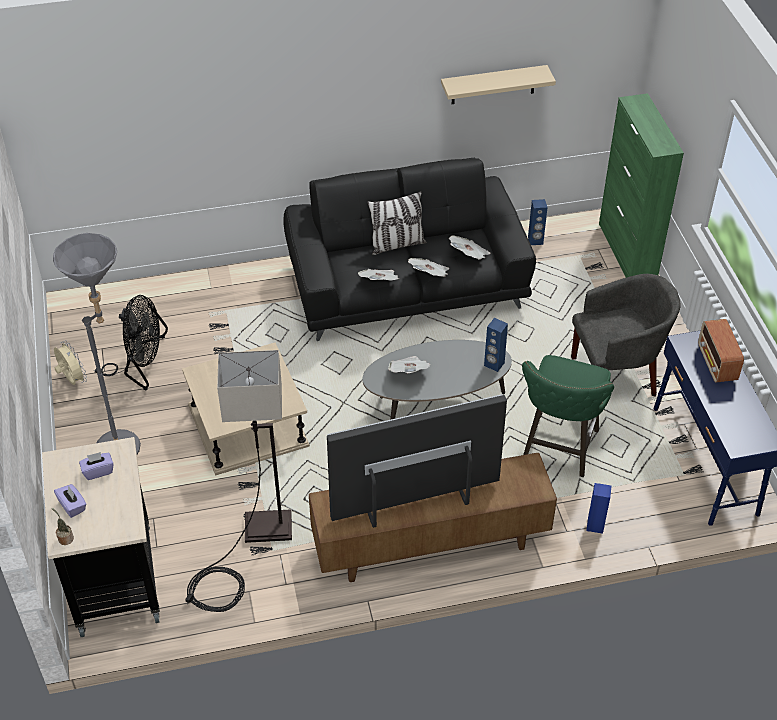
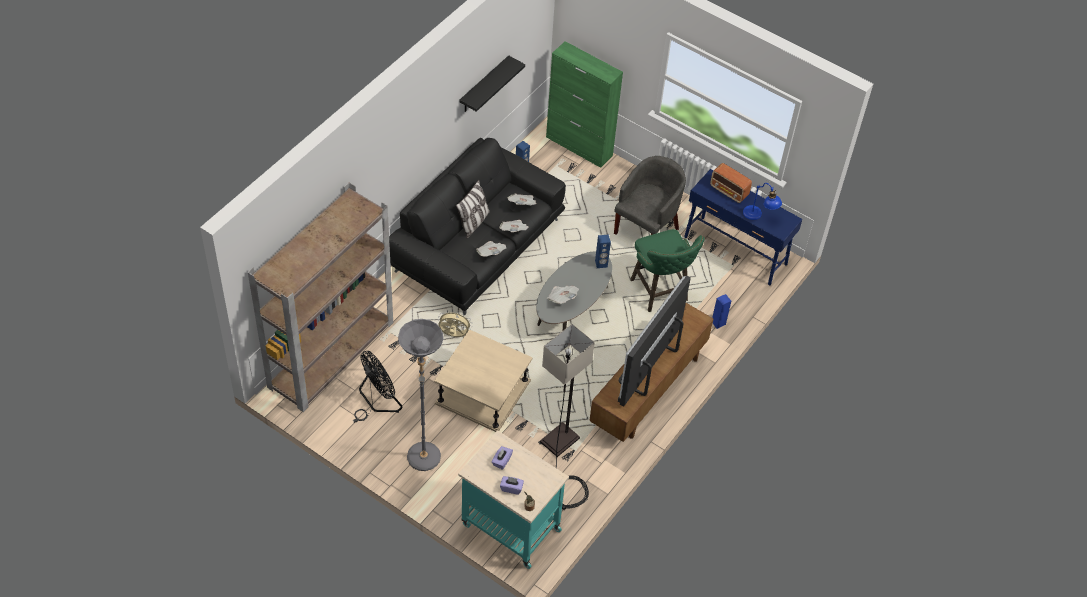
camera: 45 degrees left, 5 degrees up
black cart [42,437,160,637] -> turquoise cart [458,430,569,569]
beige fan [54,340,87,385] -> beige fan moved to [438,310,472,337]
beige shelf [441,65,556,104] -> black shelf [459,55,525,112]
none -> brown bookcase [248,183,393,412]
none -> blue table lamp [743,183,782,220]

